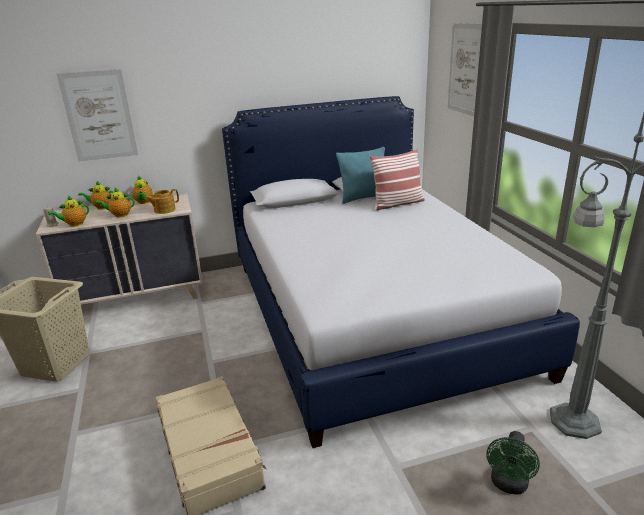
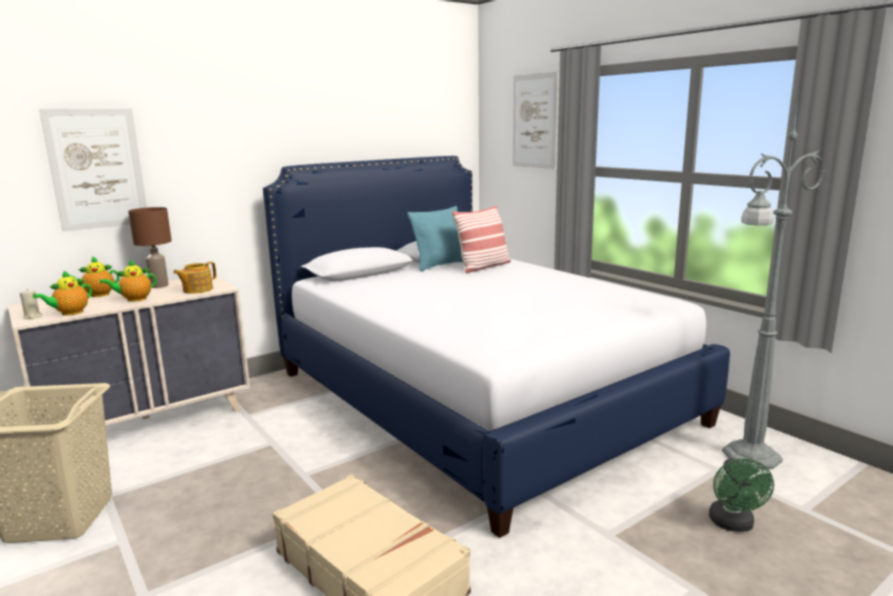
camera: 20 degrees left, 10 degrees down
teapot [132,176,153,204] -> brown table lamp [128,207,172,288]

